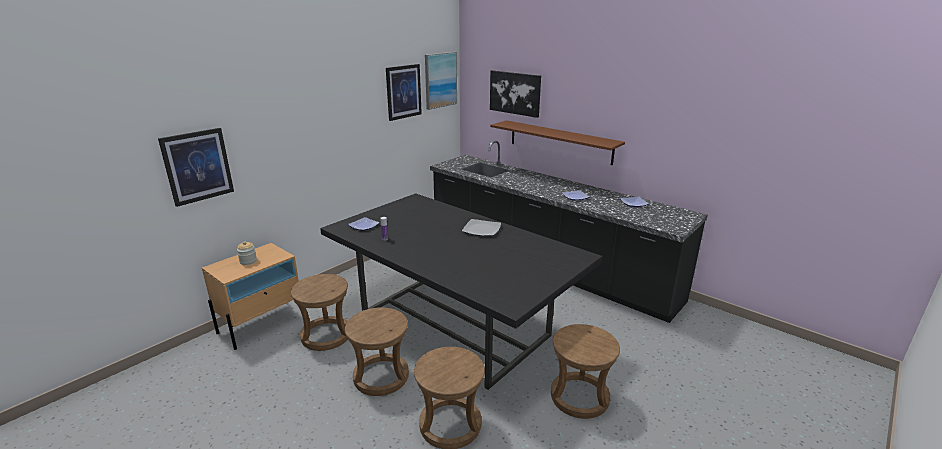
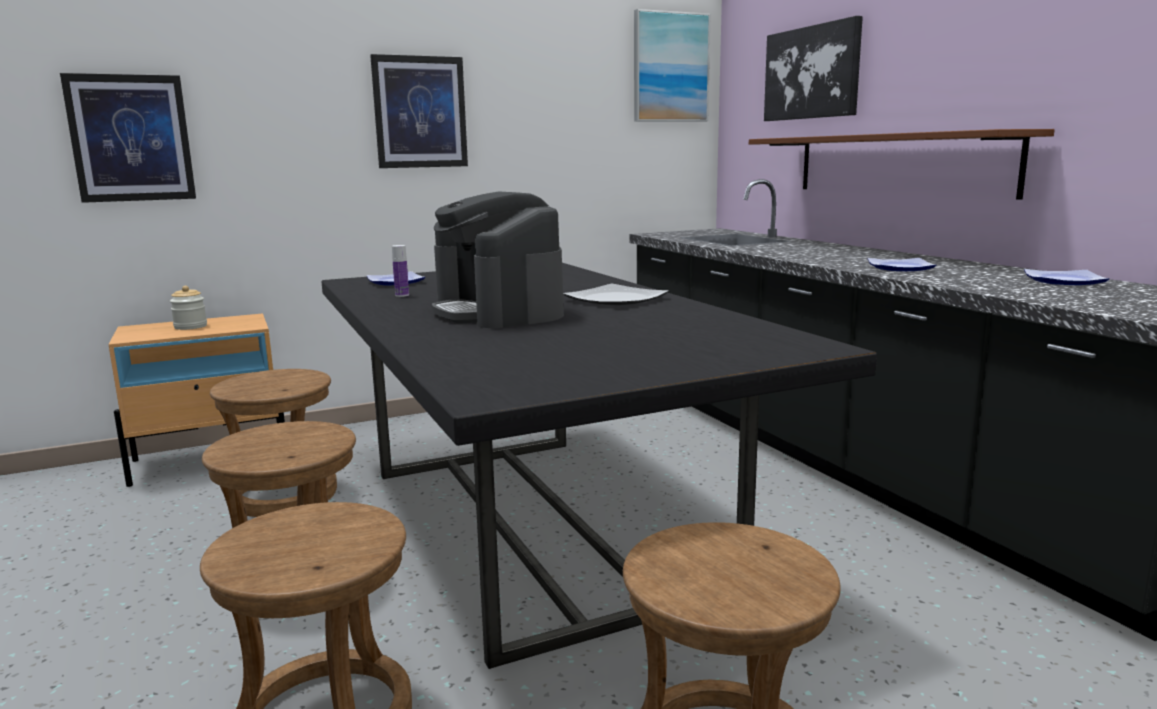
camera: 25 degrees right, 10 degrees down
picture [386,64,422,121] -> picture moved to [370,54,468,168]
none -> coffee machine [432,191,564,328]

